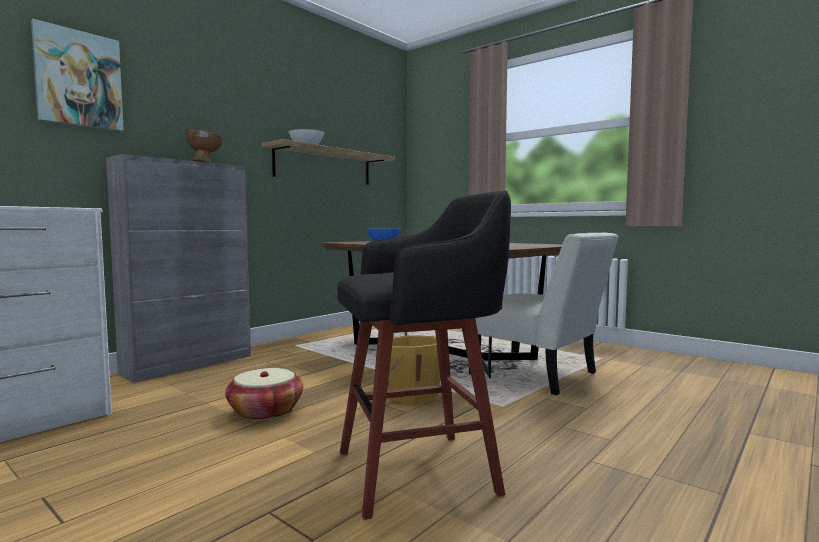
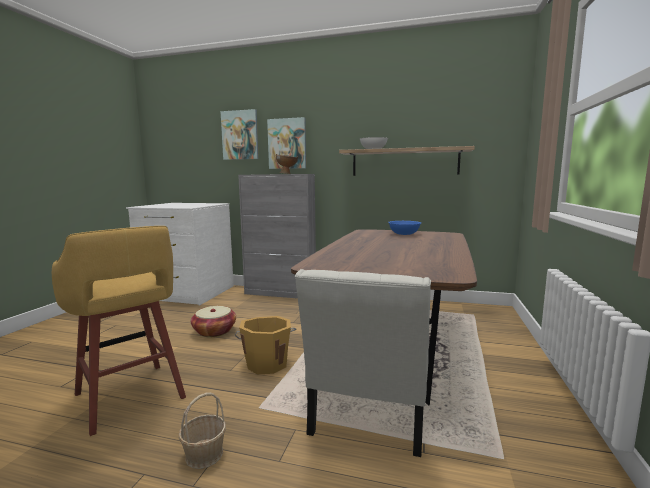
camera: 65 degrees right, 5 degrees up
black stool [337,190,511,520] -> yellow stool [52,226,186,436]
none -> basket [179,392,226,469]
none -> picture [267,117,306,169]

